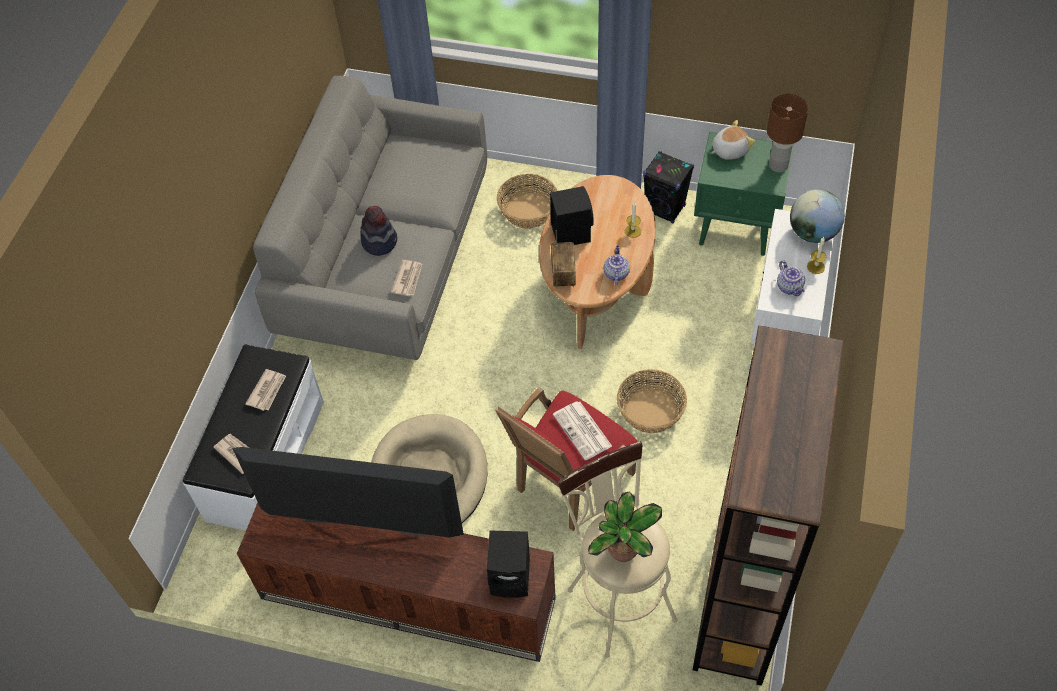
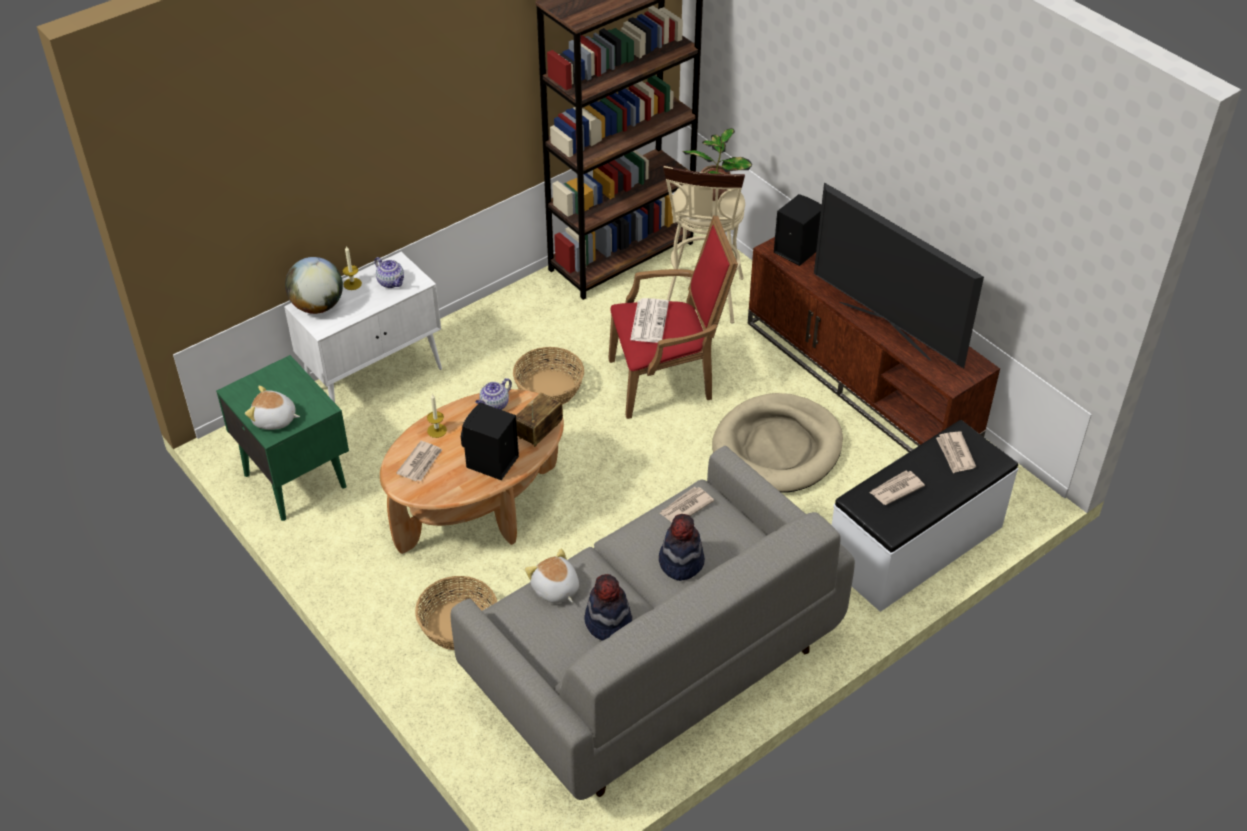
camera: 145 degrees left, 10 degrees down
black speaker [643,151,694,224] -> none
brown table lamp [767,93,809,172] -> none
teapot [777,260,805,296] -> teapot turned 120 degrees clockwise [374,257,404,288]
none -> newspaper [396,441,442,481]
none -> plush toy [525,549,579,603]
none -> hat [584,574,632,641]

